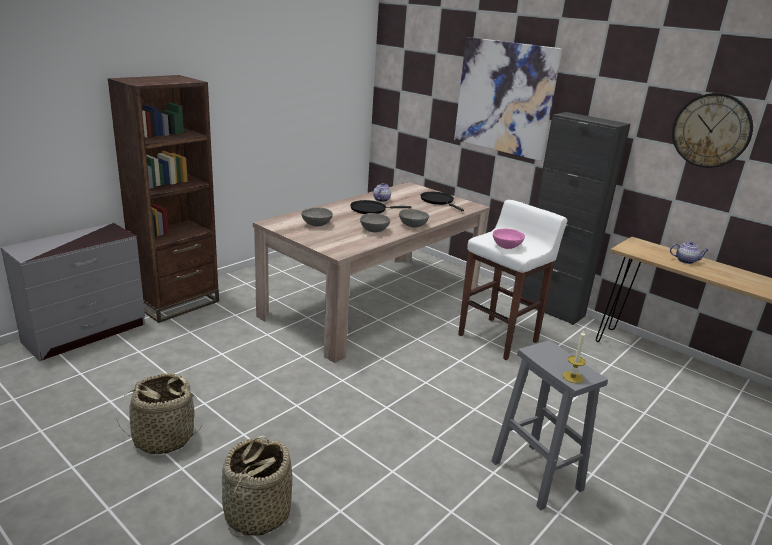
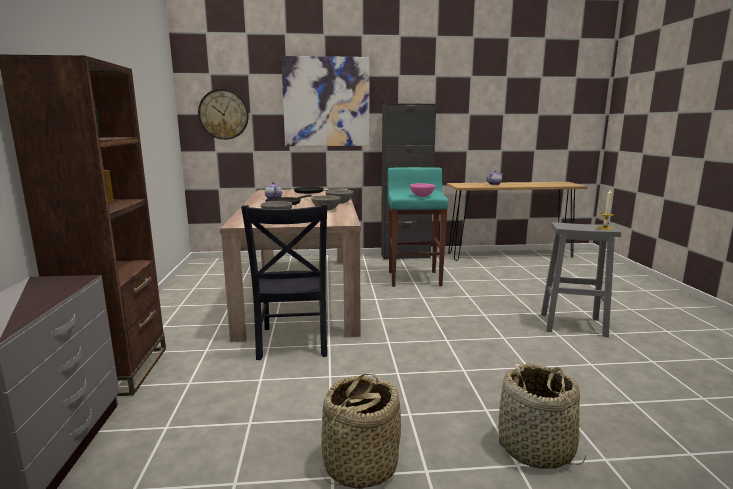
camera: 45 degrees left, 10 degrees down
white stool [458,200,568,360] -> turquoise stool [388,167,448,287]
wall clock [672,93,753,168] -> wall clock moved to [198,89,249,140]
none -> black chair [241,204,327,360]

